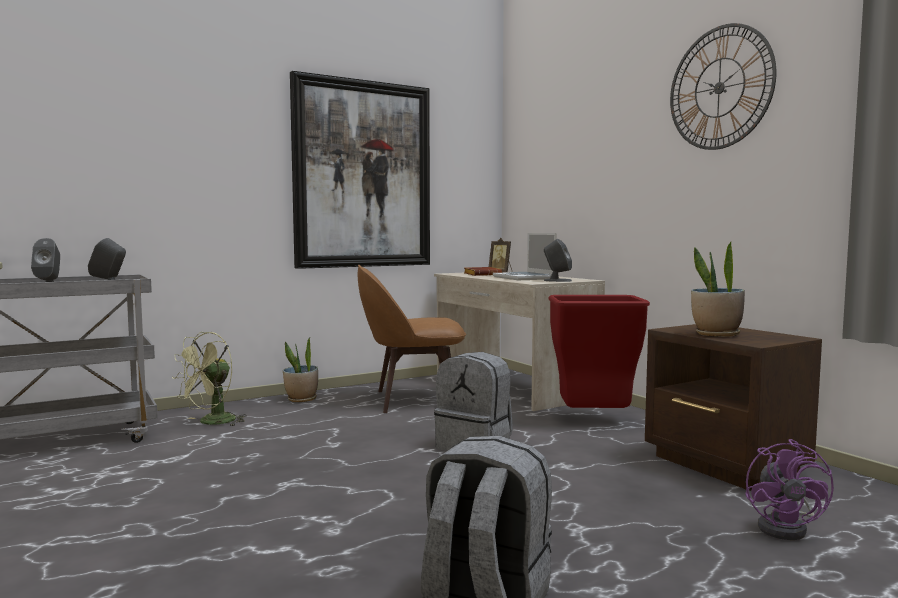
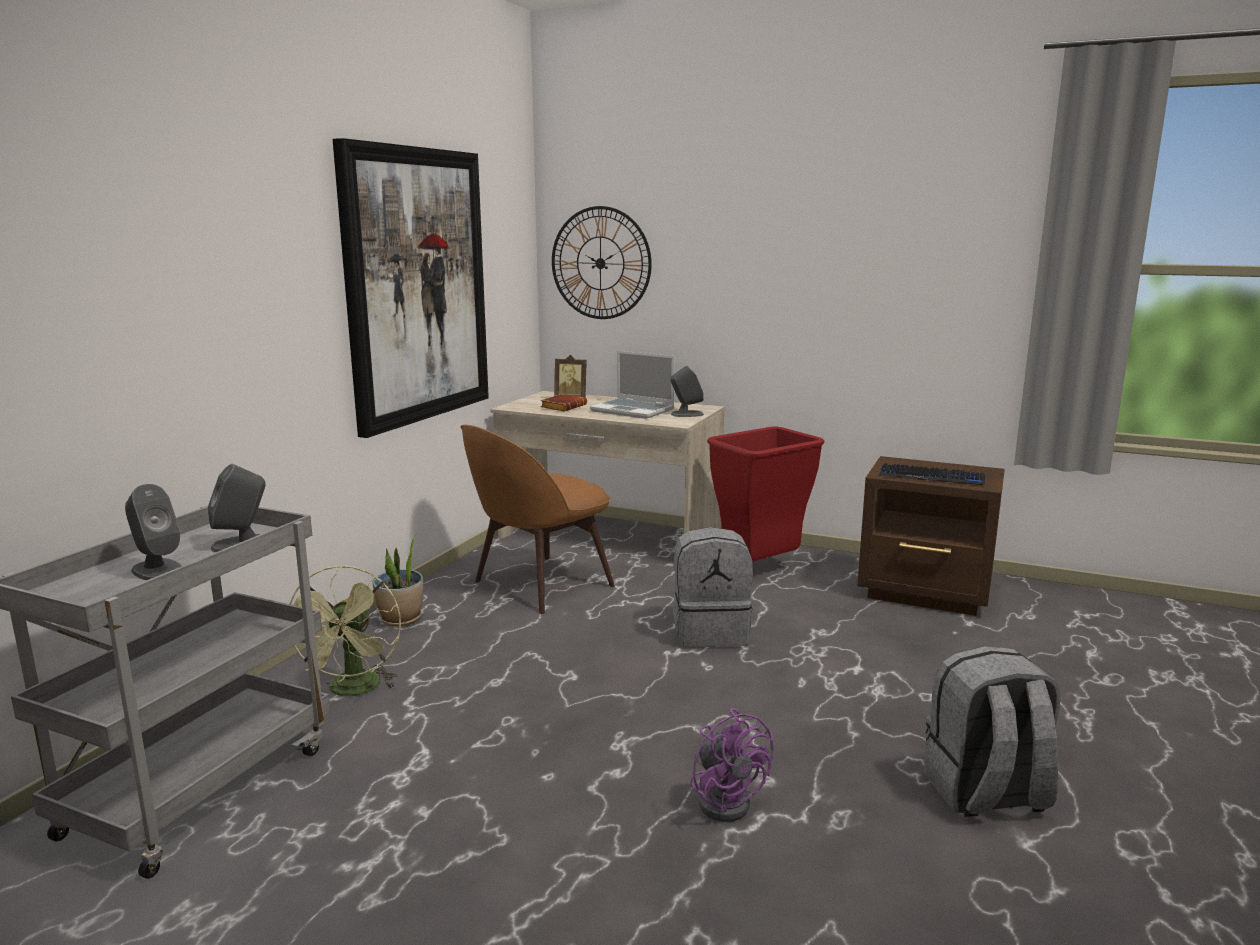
camera: 35 degrees left, 10 degrees up
wall clock [670,23,776,150] -> wall clock moved to [552,206,652,319]
potted plant [691,242,745,337] -> keyboard [880,463,985,485]
purple fan [745,439,834,540] -> purple fan moved to [691,708,774,822]

